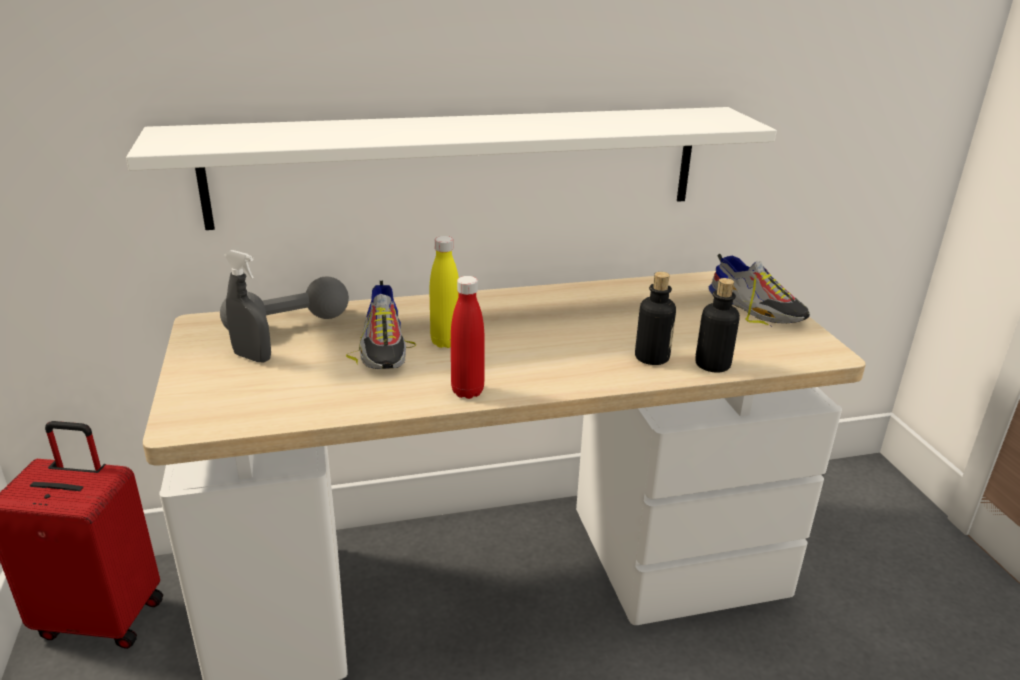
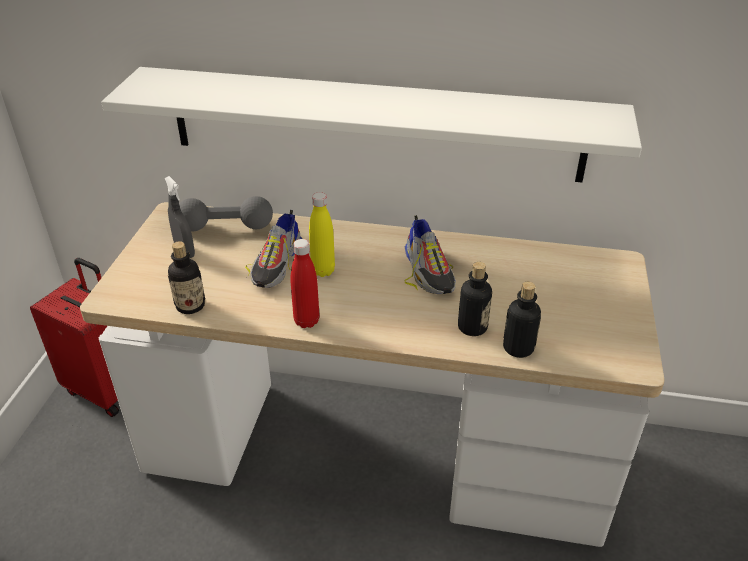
camera: 25 degrees right, 10 degrees up
shoe [709,254,810,325] -> shoe moved to [405,215,456,294]
none -> bottle [168,241,205,314]

